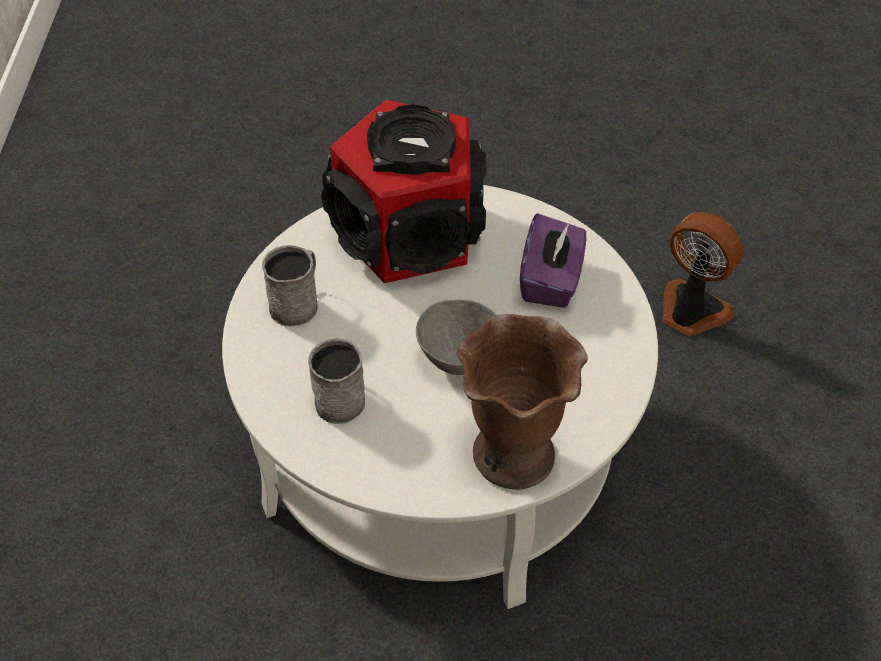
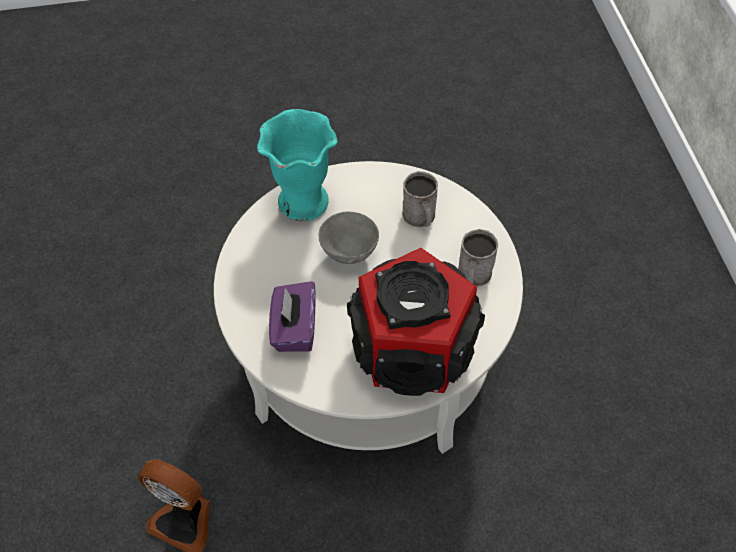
camera: 170 degrees right, 5 degrees up
brown vase [457,314,588,490] -> turquoise vase [257,109,337,221]

